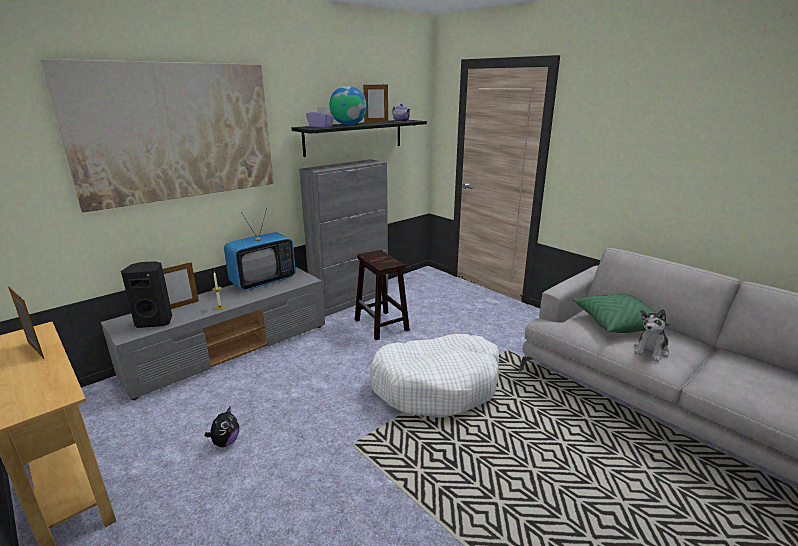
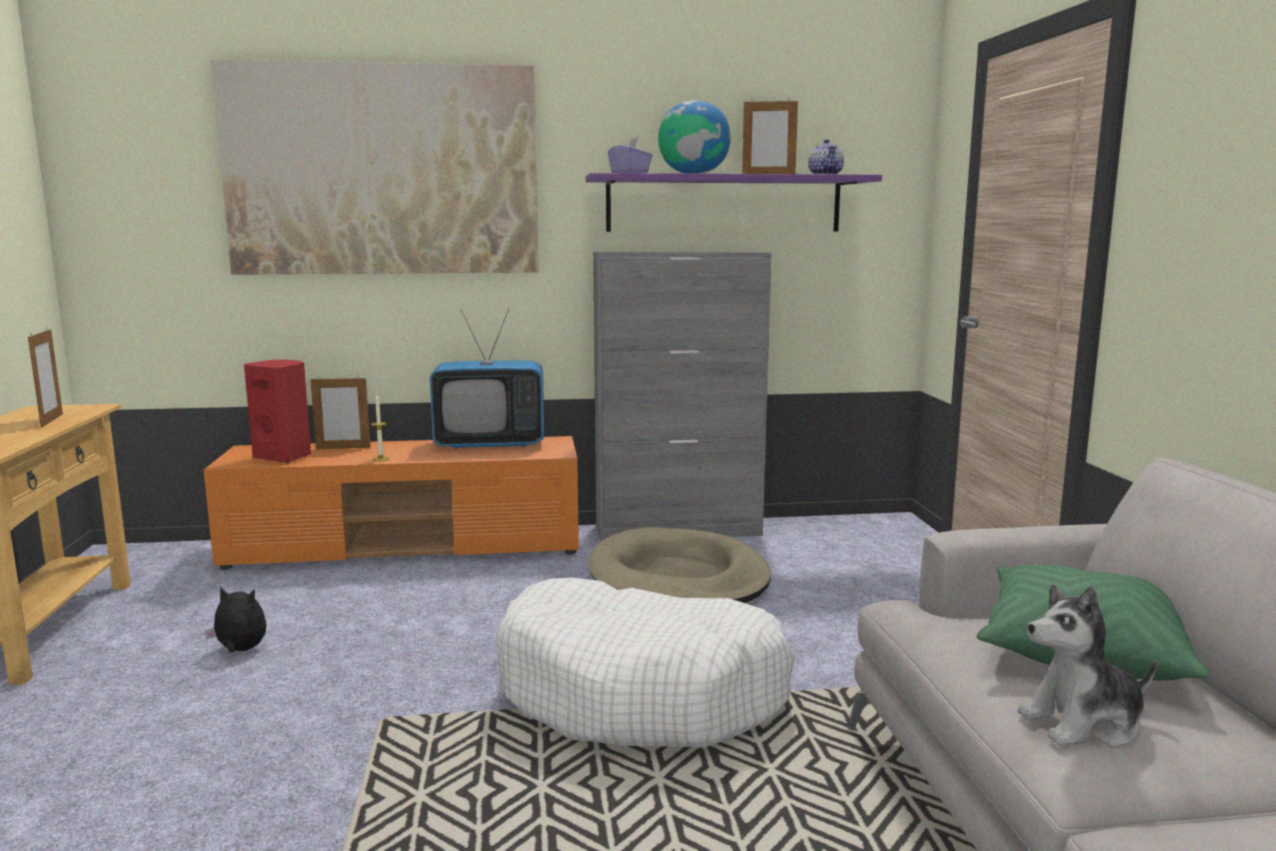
camera: 35 degrees right, 10 degrees down
grey tv stand [101,267,325,400] -> orange tv stand [204,436,579,570]
black speaker [121,261,172,328] -> red speaker [244,359,311,463]
plush toy [204,407,239,447] -> plush toy turned 135 degrees counterclockwise [204,586,267,652]
black shelf [291,120,427,157] -> purple shelf [585,173,882,232]
brown stool [355,250,410,340] -> beige dog bed [588,527,771,603]

